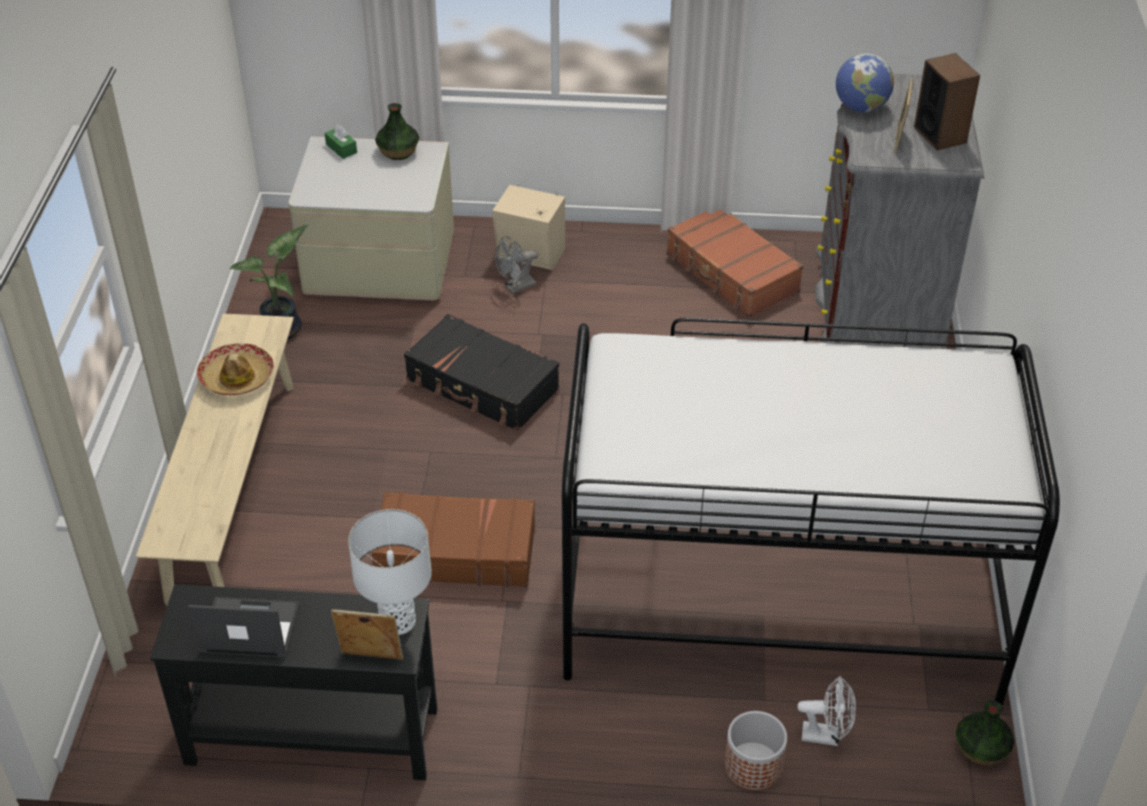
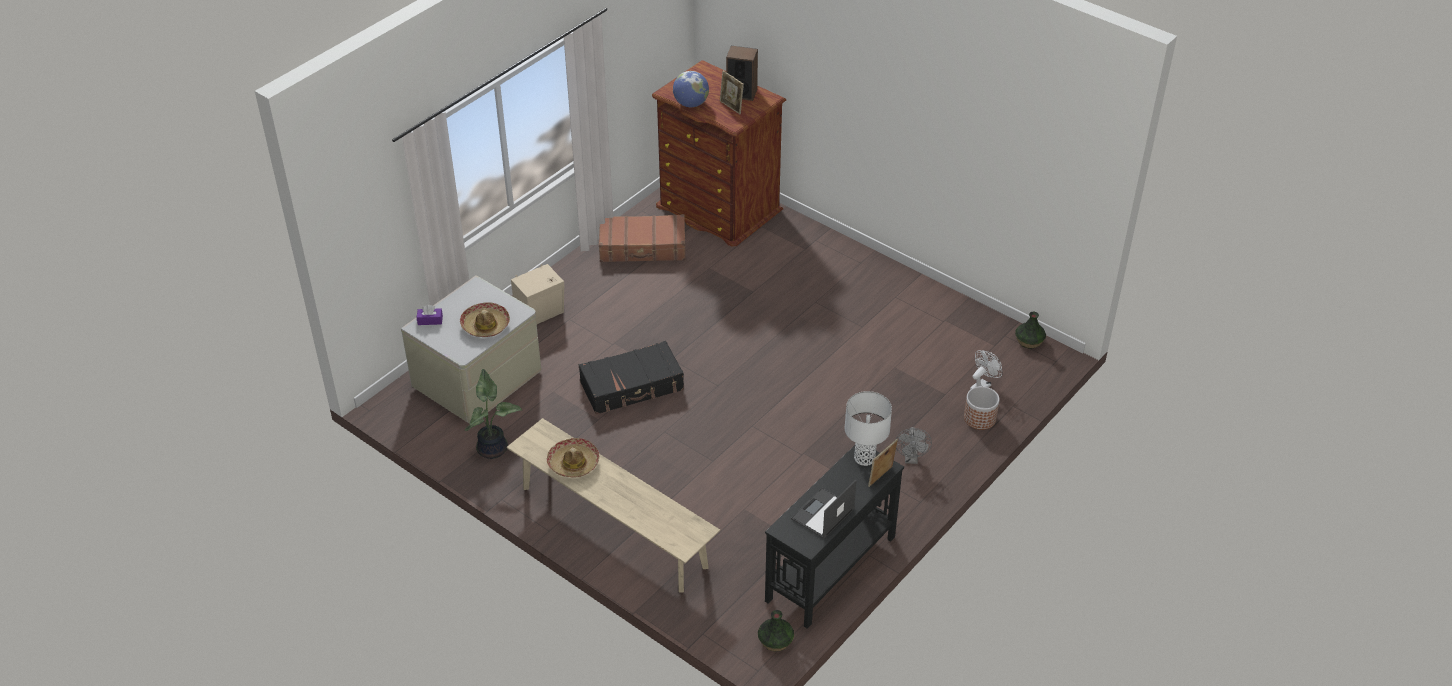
camera: 55 degrees left, 0 degrees up
green tissue box [325,124,357,159] -> purple tissue box [417,305,443,325]
brown suitcase [371,492,535,587] -> none
vase [375,103,419,160] -> vase moved to [758,610,794,651]
grey fan [495,236,538,294] -> grey fan moved to [896,427,932,464]
black bed [562,318,1060,705] -> none
grey dresser [815,74,984,349] -> brown dresser [652,60,786,247]
none -> hat [460,302,510,337]

